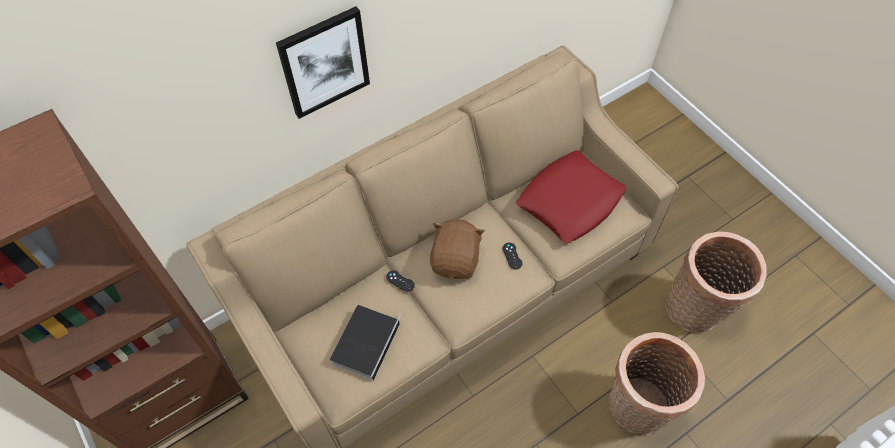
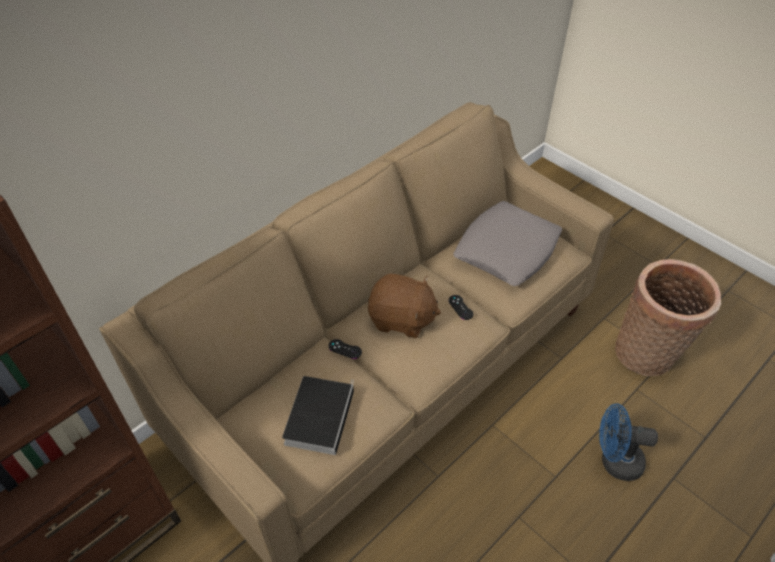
camera: 10 degrees left, 10 degrees down
picture [276,6,370,119] -> none
brown plush toy [430,219,485,280] -> brown plush toy turned 105 degrees clockwise [368,274,441,338]
red pillow [516,150,627,244] -> grey pillow [453,201,562,286]
basket [609,332,705,435] -> blue fan [599,403,658,481]

